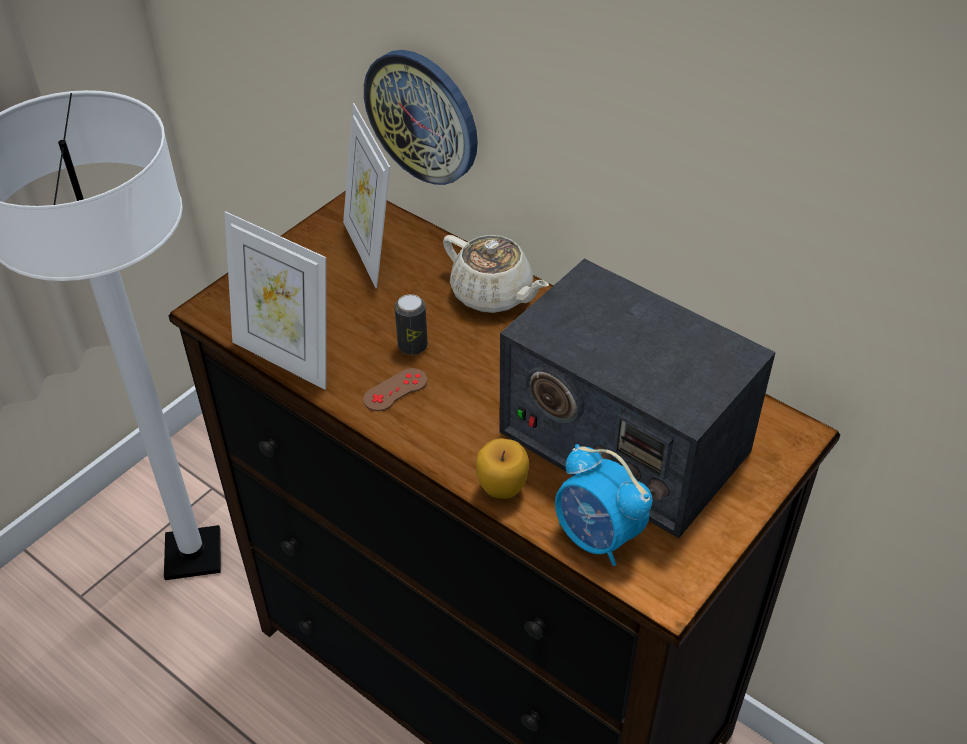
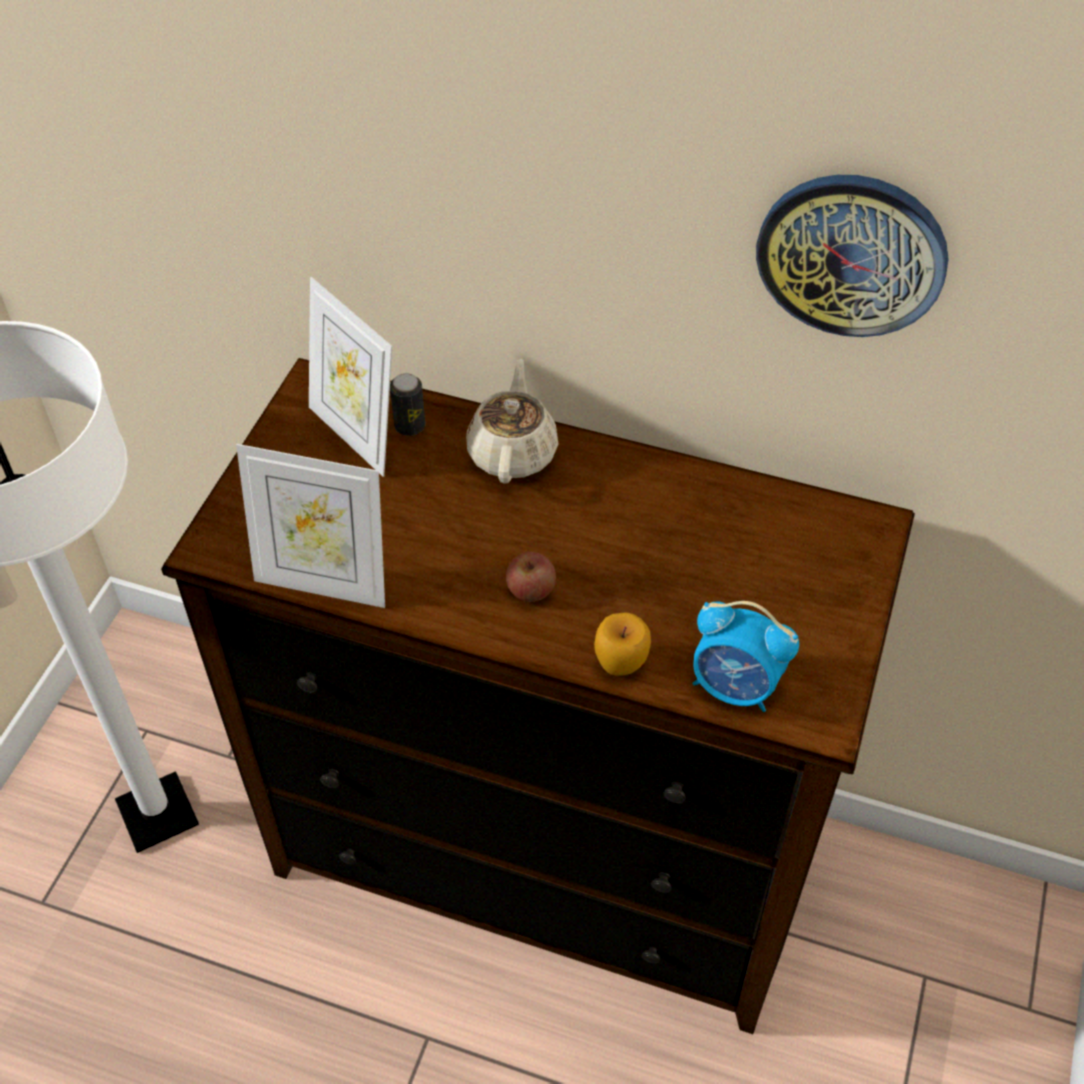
camera: 20 degrees left, 5 degrees up
brown game controller [363,368,427,411] -> none
wall clock [364,50,478,185] -> wall clock moved to [756,175,949,337]
can [395,294,428,355] -> can moved to [390,373,425,436]
beige teapot [443,235,549,313] -> beige teapot turned 105 degrees counterclockwise [466,359,558,484]
radio [499,259,776,539] -> none
none -> apple [506,552,556,602]

